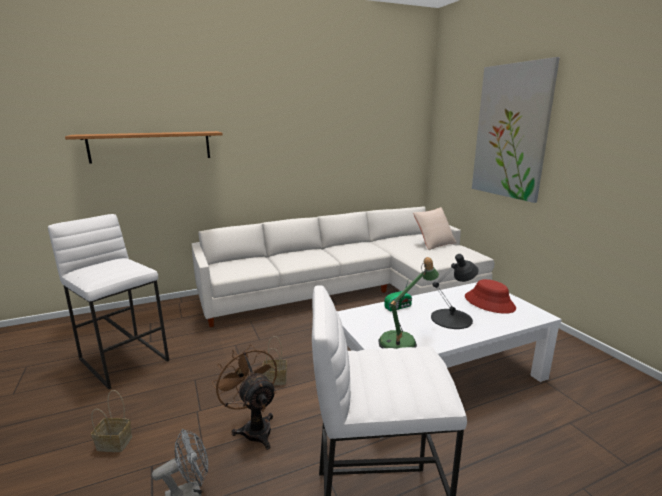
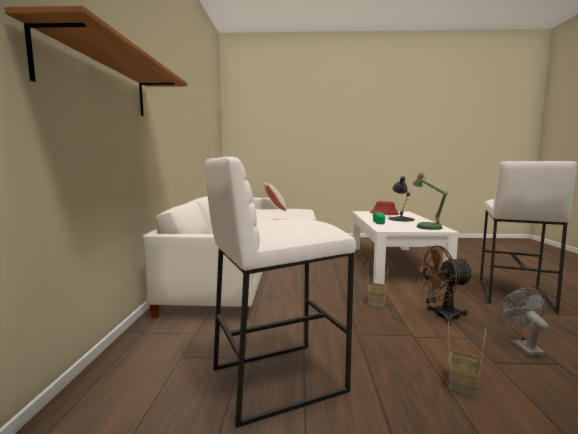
camera: 65 degrees left, 10 degrees down
picture [472,57,560,203] -> none

